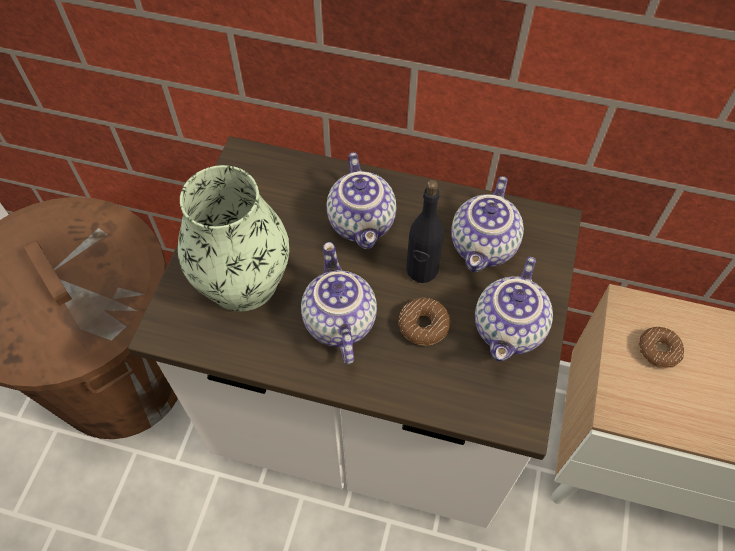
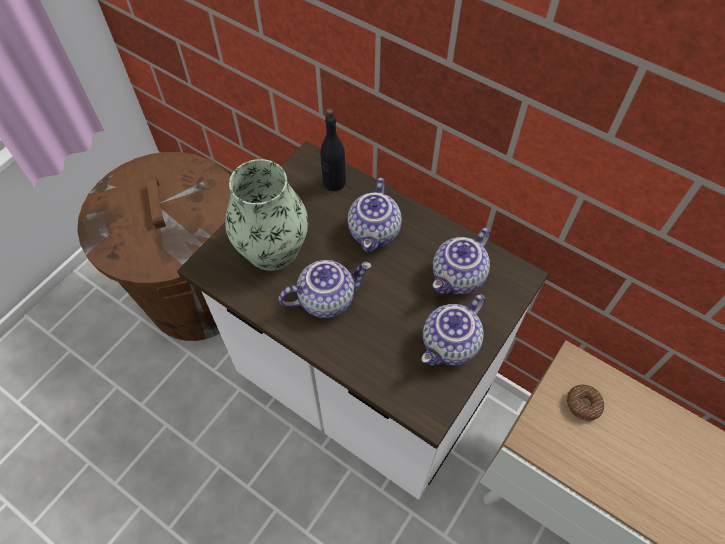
camera: 20 degrees right, 0 degrees up
teapot [301,242,377,364] -> teapot turned 60 degrees clockwise [279,260,372,318]
donut [398,298,450,346] -> none
black bottle [406,180,444,283] -> black bottle moved to [320,108,346,191]

